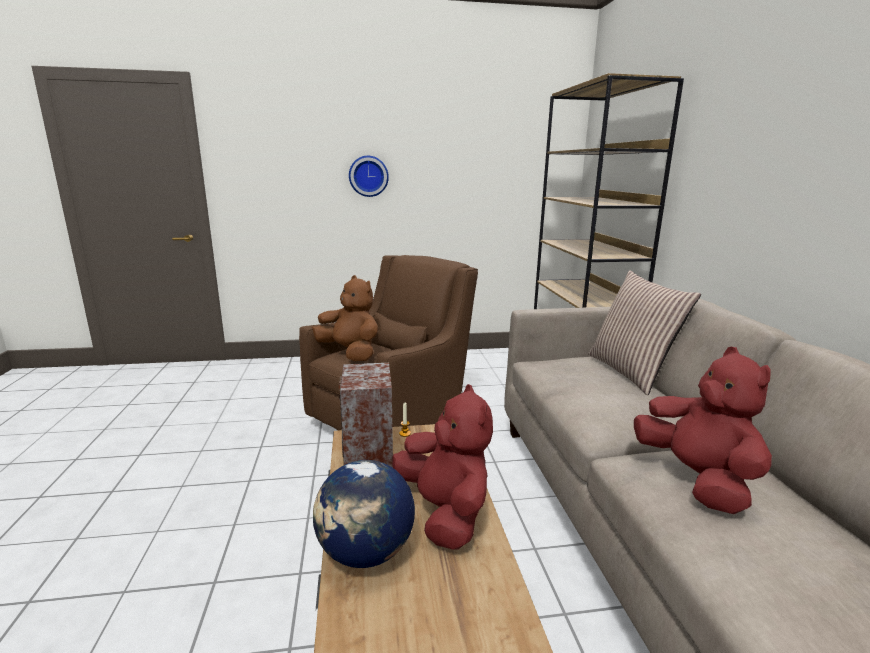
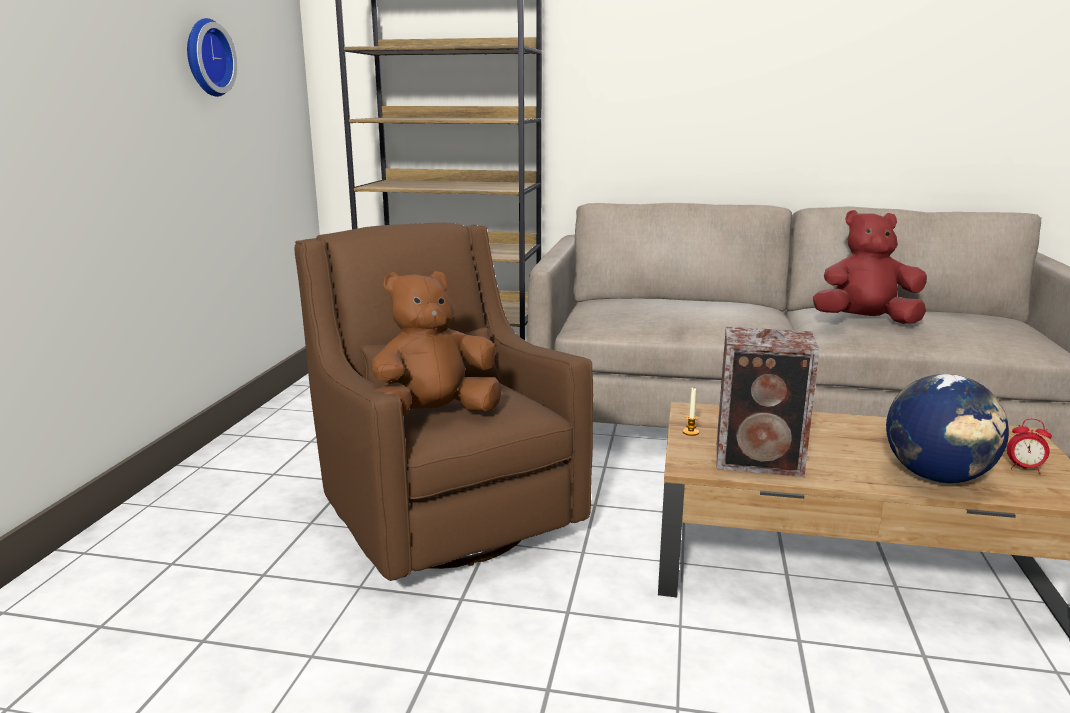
camera: 70 degrees left, 0 degrees up
wall clock [349,156,389,197] -> wall clock moved to [187,18,237,97]
red plush toy [392,384,493,550] -> none
pillow [588,270,701,395] -> none
none -> alarm clock [1007,419,1052,474]

